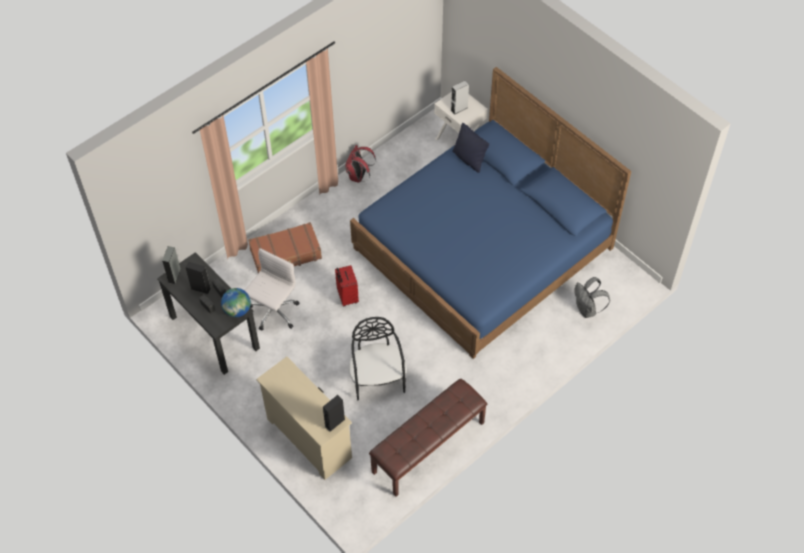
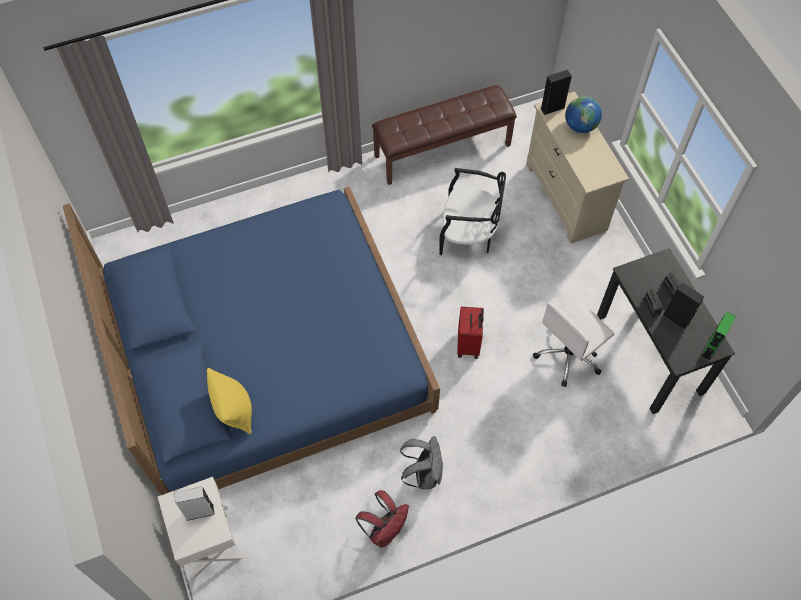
camera: 160 degrees left, 5 degrees up
grey speaker [162,246,181,284] -> green speaker [700,312,736,361]
globe [221,288,251,317] -> globe moved to [565,96,602,133]
brown suitcase [248,222,322,273] -> none
black chair [349,317,407,401] -> black chair turned 90 degrees counterclockwise [440,168,506,255]
black pillow [452,123,489,173] -> yellow pillow [207,368,252,434]
grey backpack [574,277,610,318] -> grey backpack moved to [400,436,443,490]

